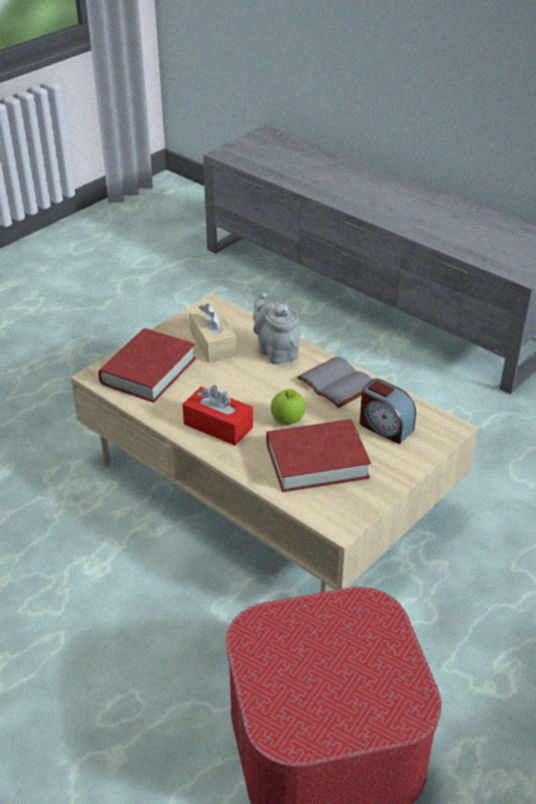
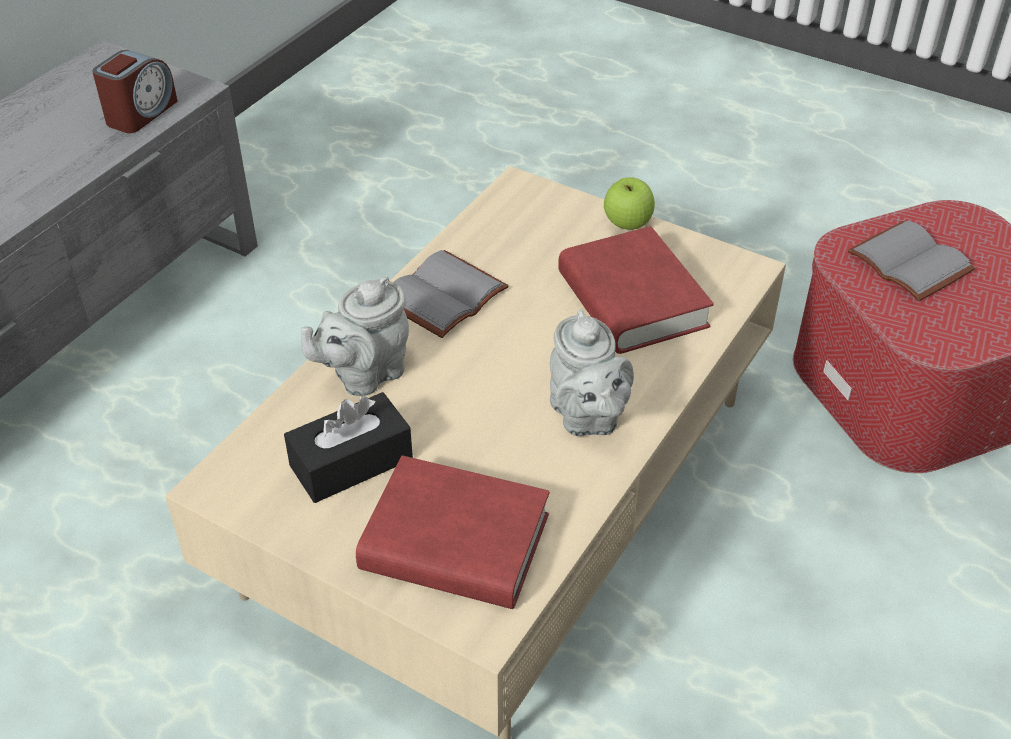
camera: 100 degrees left, 5 degrees up
red tissue box [183,385,253,446] -> grey teapot [550,310,634,436]
beige tissue box [189,303,237,363] -> black tissue box [284,392,413,503]
apple [271,389,306,425] -> apple moved to [604,177,655,230]
alarm clock [360,379,416,444] -> alarm clock moved to [92,50,178,133]
none -> grey book [848,220,975,301]

